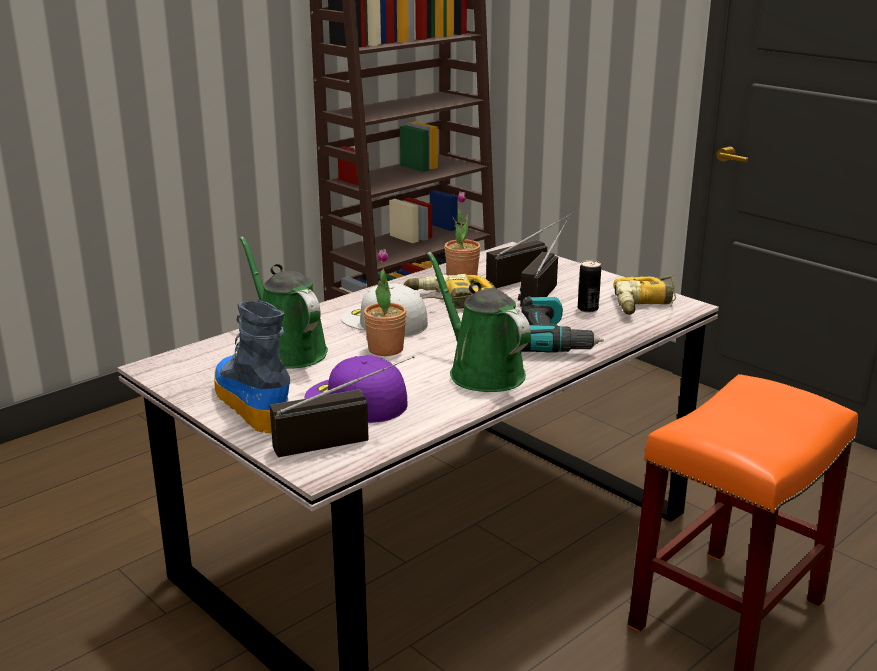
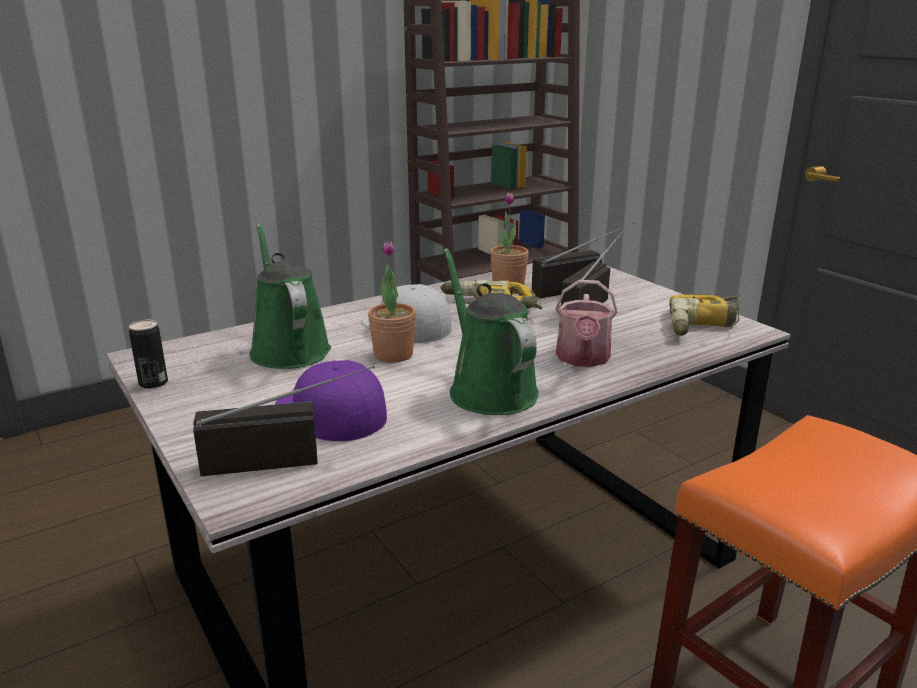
camera: 10 degrees right, 0 degrees up
boot [214,299,290,433] -> none
power drill [518,296,604,353] -> watering can [556,280,618,367]
can [578,260,601,312] -> can moved to [129,320,168,389]

